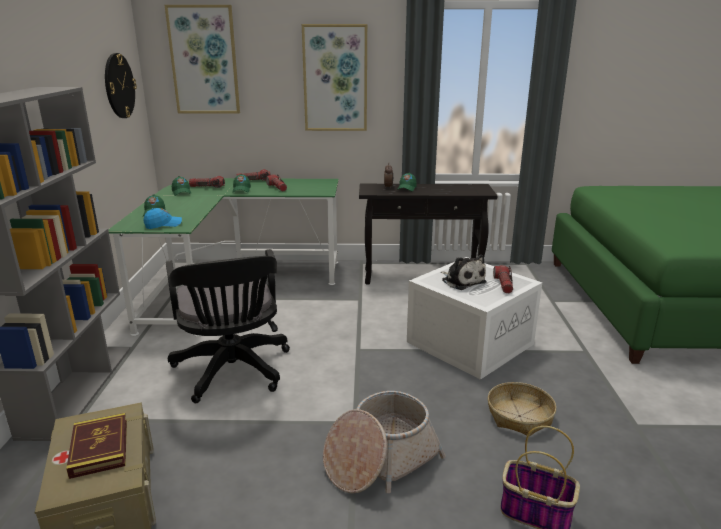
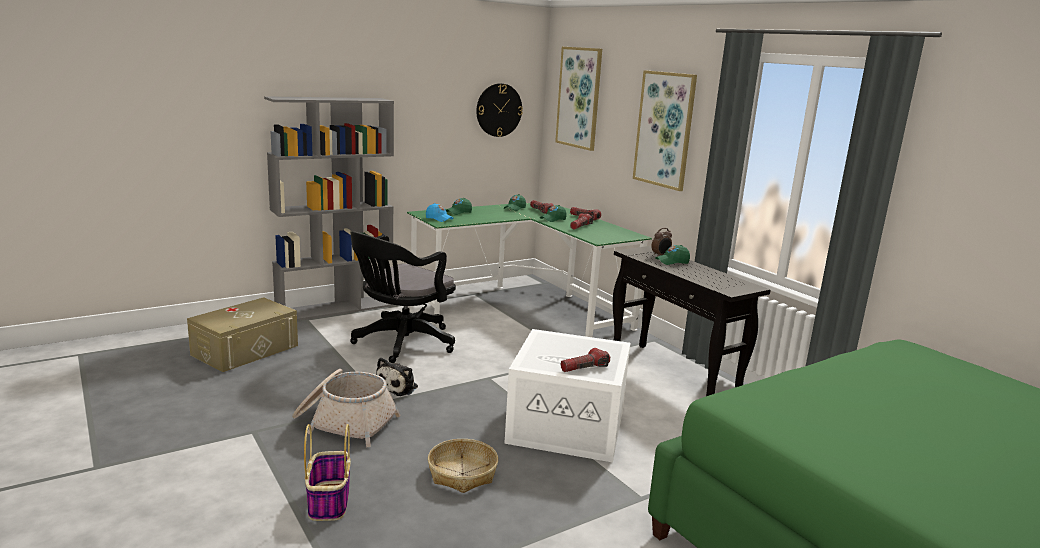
camera: 55 degrees right, 5 degrees down
book [66,413,127,479] -> none
plush toy [441,254,487,290] -> plush toy moved to [376,357,418,396]

